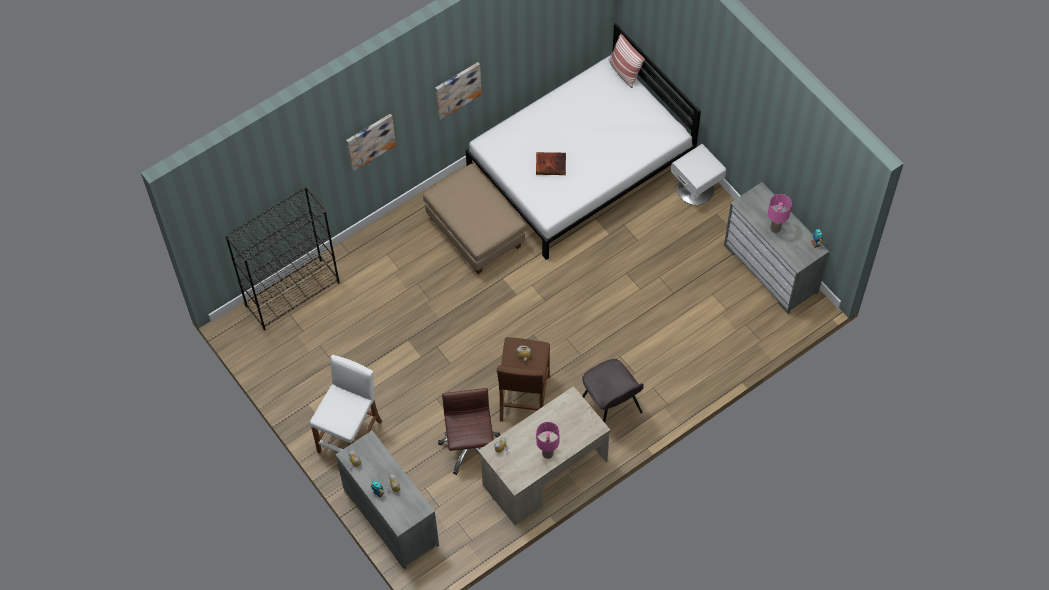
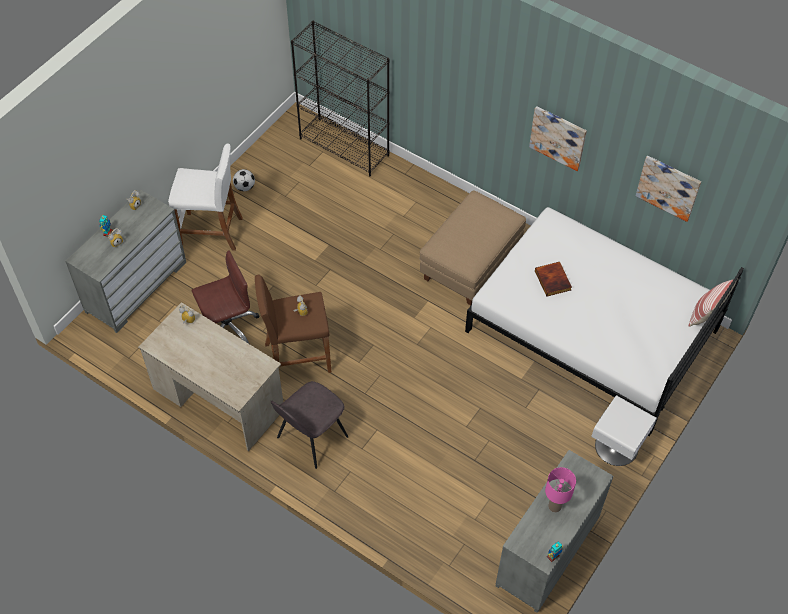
camera: 70 degrees right, 5 degrees down
picture [346,114,396,172] -> picture moved to [636,156,701,222]
pink table lamp [536,422,560,459] -> none
none -> football [233,169,255,191]

